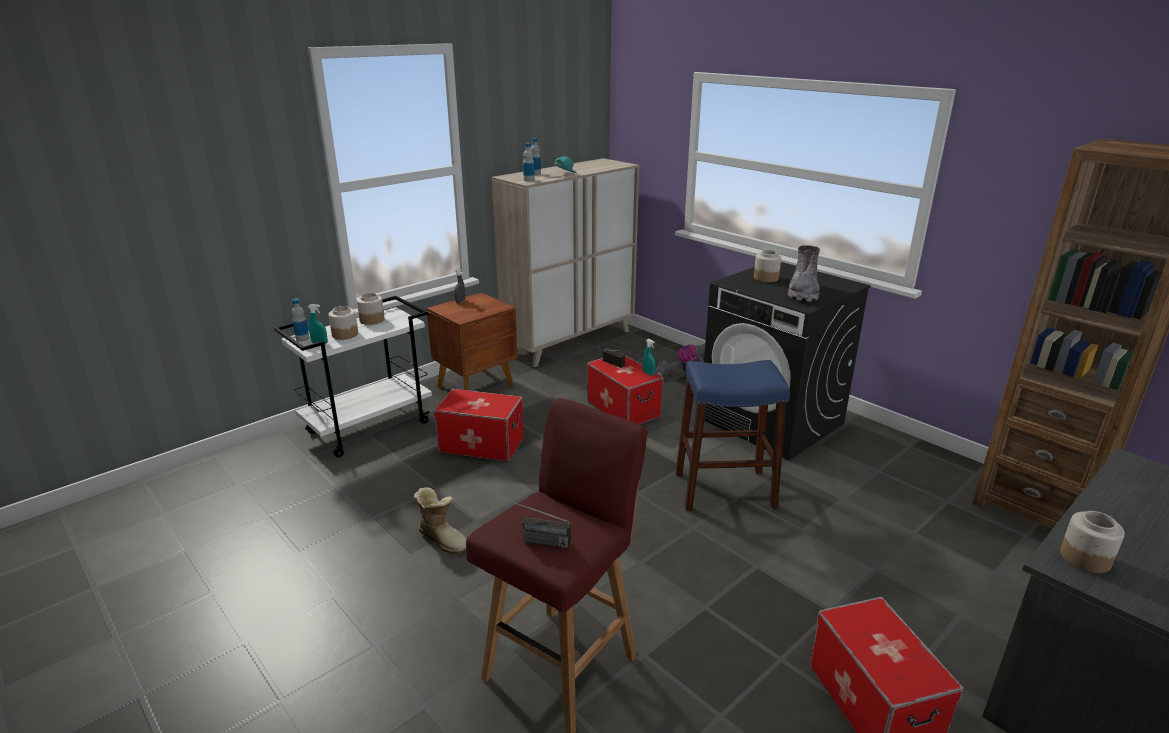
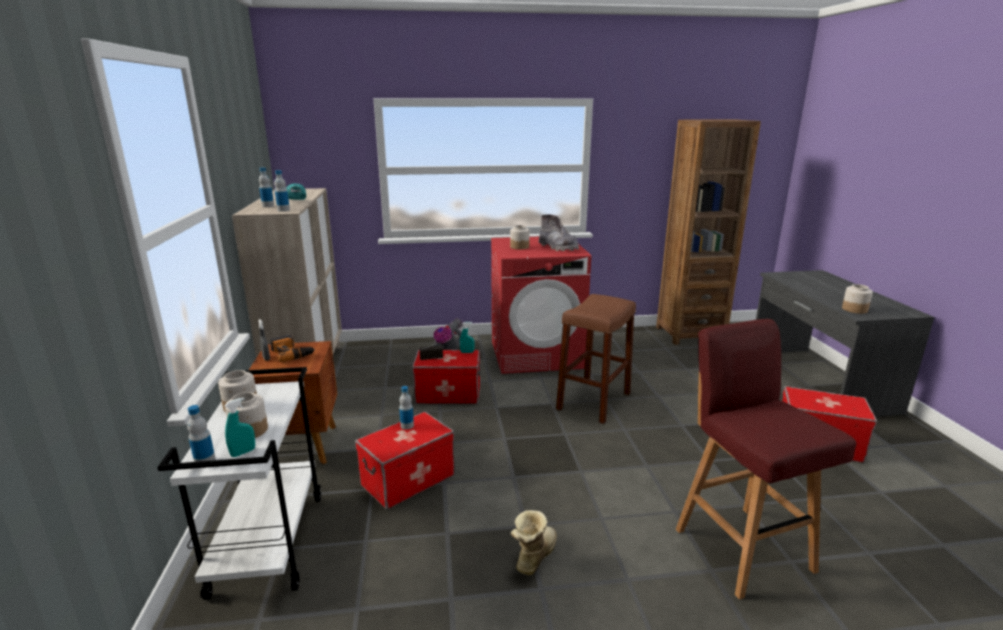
camera: 55 degrees left, 5 degrees down
boot [414,487,467,555] -> boot turned 45 degrees counterclockwise [511,510,557,576]
radio [500,497,571,548] -> none
blue stool [676,360,790,511] -> brown stool [556,294,636,424]
black washing machine [704,262,871,460] -> red washing machine [491,237,591,374]
none -> power drill [270,335,315,362]
none -> bottle [399,386,414,430]

